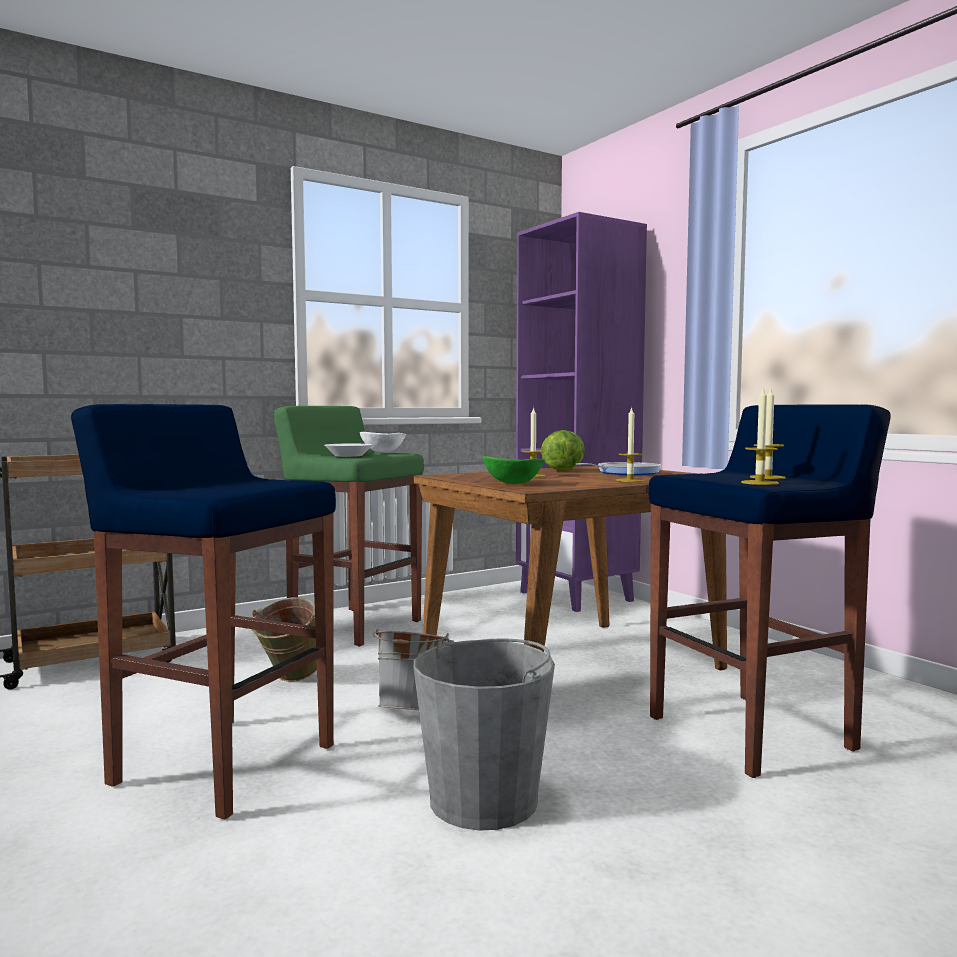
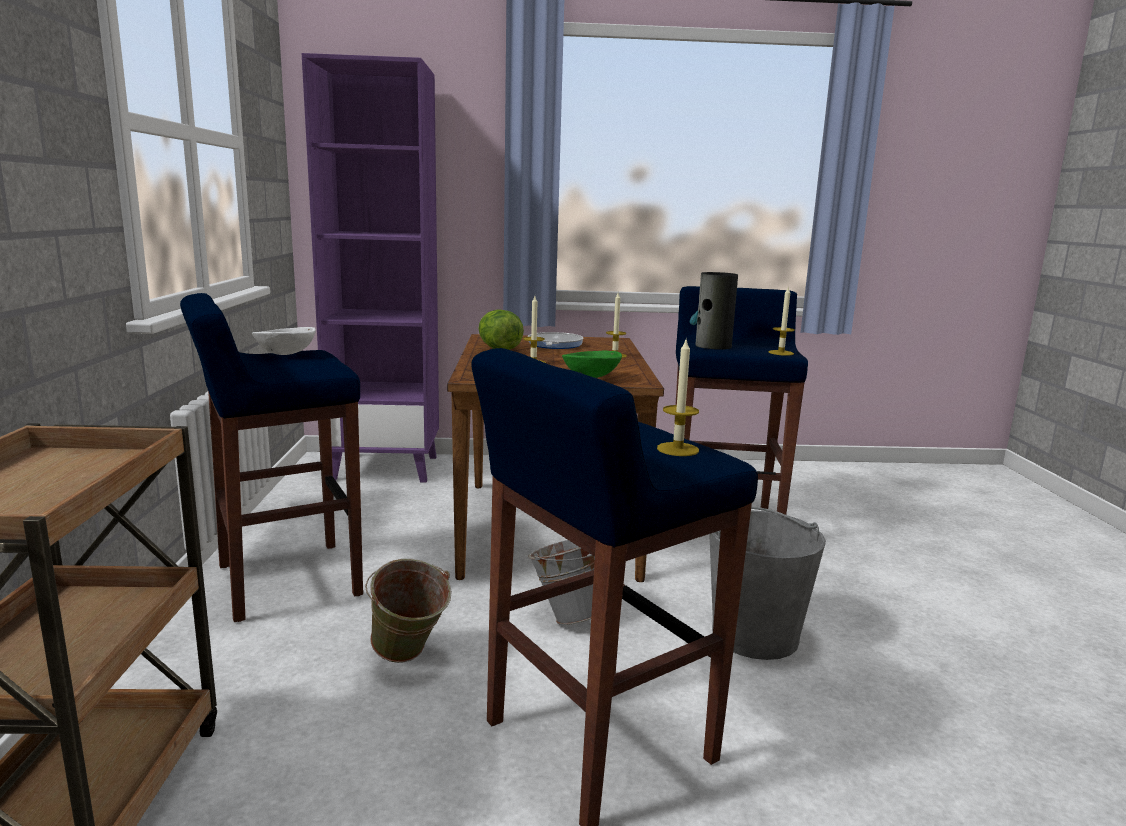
camera: 60 degrees left, 10 degrees up
green stool [273,406,424,646] -> blue stool [180,293,363,622]
white bowl [324,443,373,457] -> none
candle [750,389,786,479] -> candle moved to [657,337,699,456]
none -> vase [690,272,738,350]

